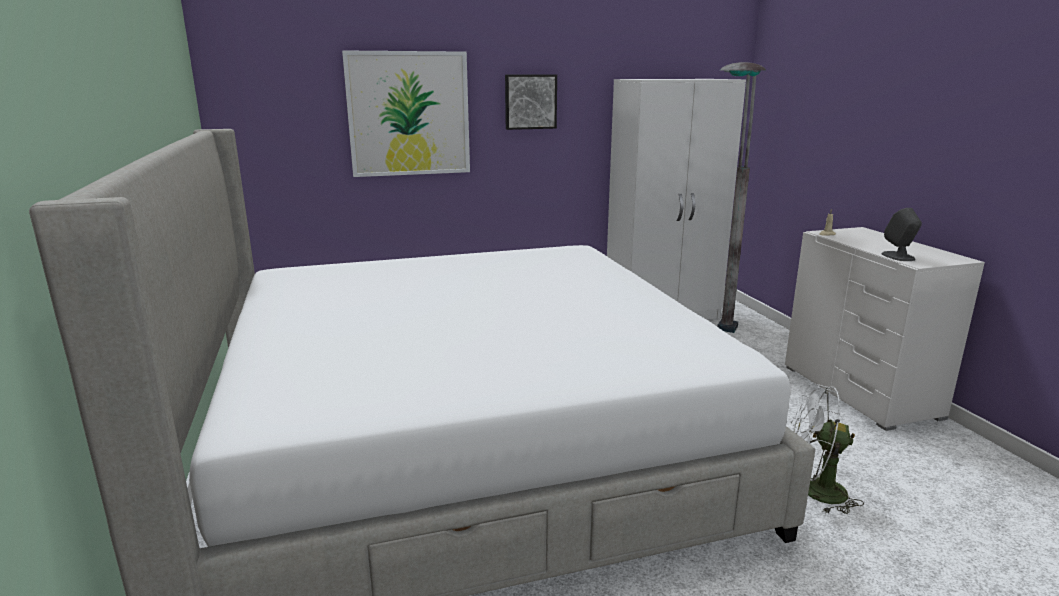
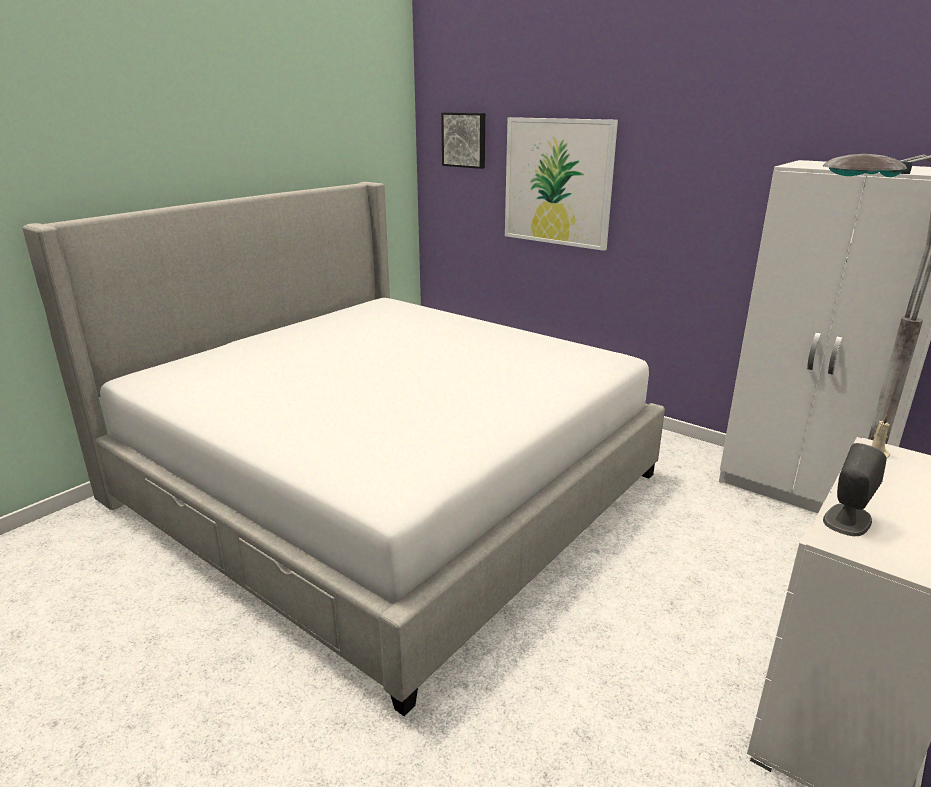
camera: 55 degrees right, 5 degrees up
picture [505,75,557,130] -> picture moved to [441,112,485,169]
white fan [791,383,864,514] -> none

